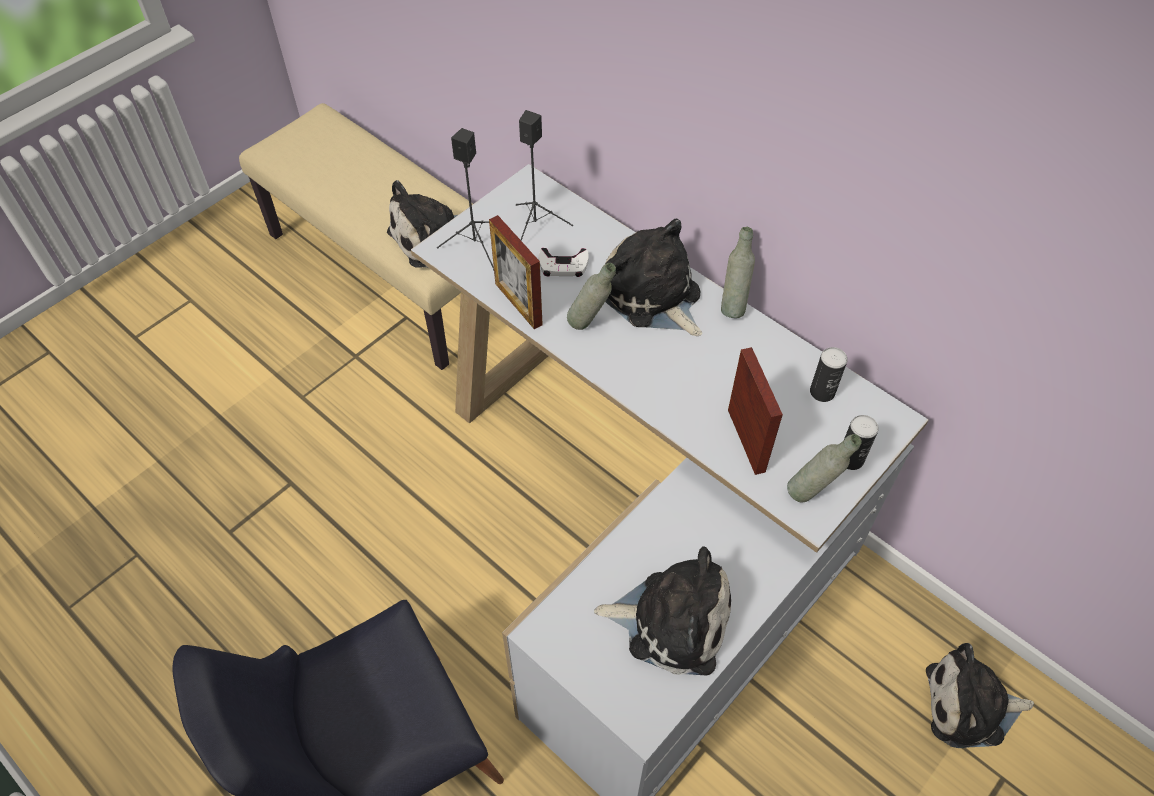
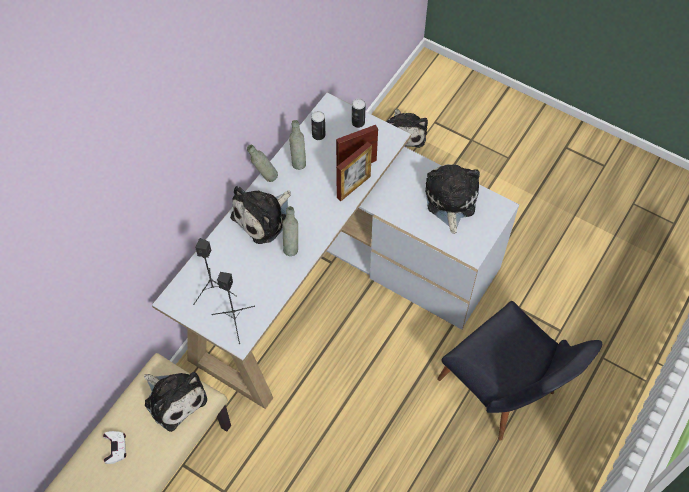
camera: 100 degrees left, 5 degrees up
picture frame [489,215,543,329] -> picture frame moved to [336,142,372,201]
white game controller [539,248,589,277] -> white game controller moved to [103,431,126,464]
grey bottle [787,434,862,502] -> grey bottle moved to [289,120,306,170]

